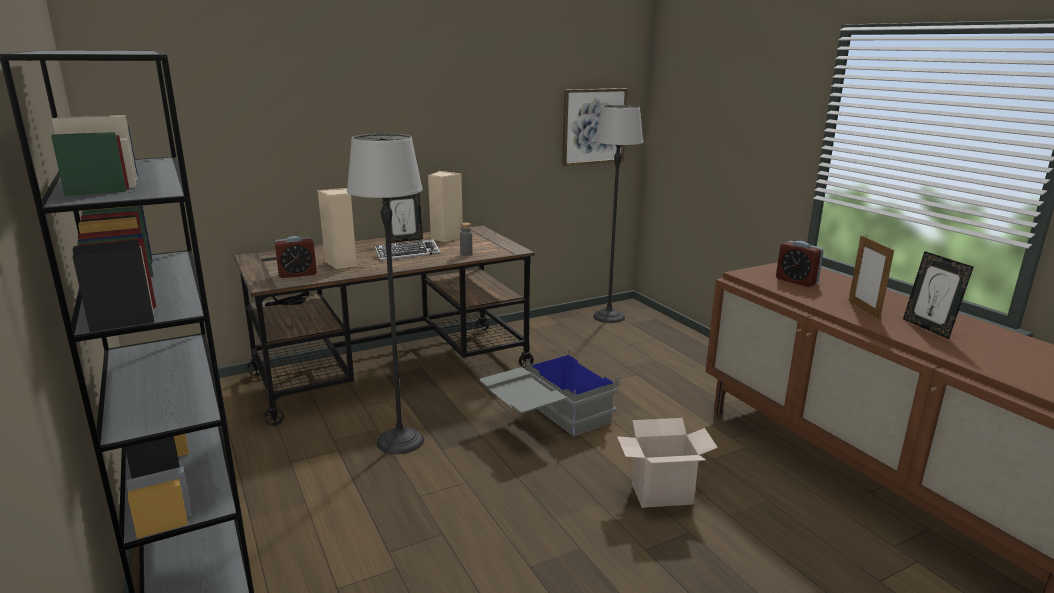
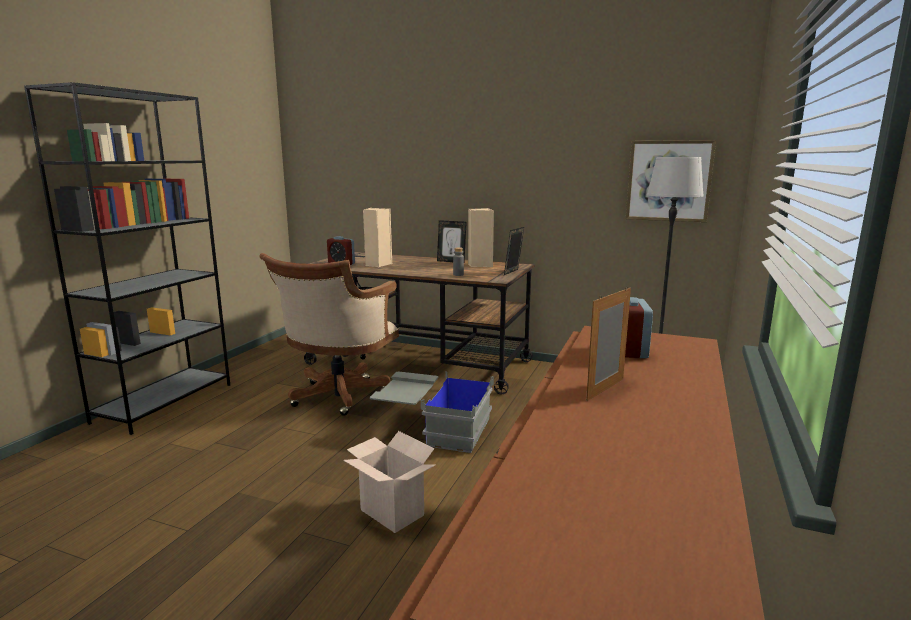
camera: 50 degrees right, 5 degrees down
floor lamp [347,134,424,454] -> office chair [259,253,399,416]
keyboard [374,239,440,261] -> none
picture frame [903,251,974,339] -> picture frame moved to [504,227,524,275]

